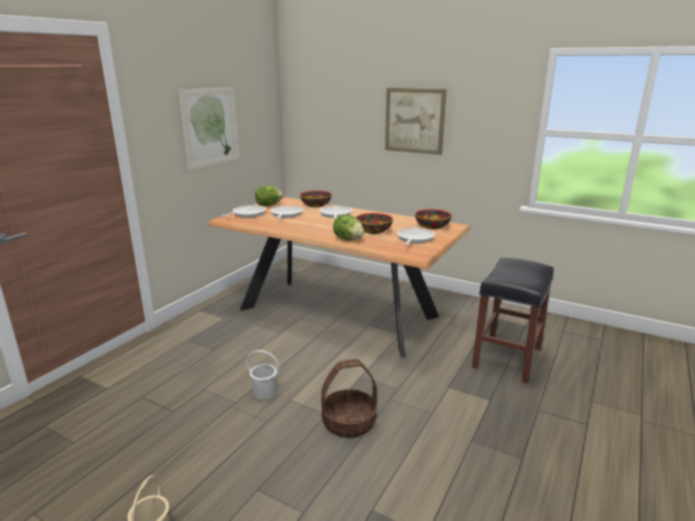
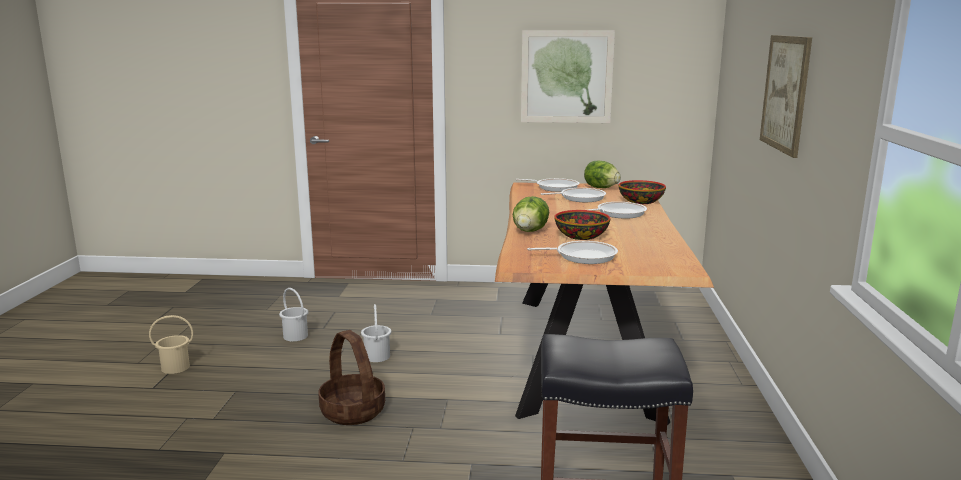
camera: 65 degrees right, 5 degrees down
bowl [415,209,452,230] -> none
none -> white bucket [279,288,308,341]

